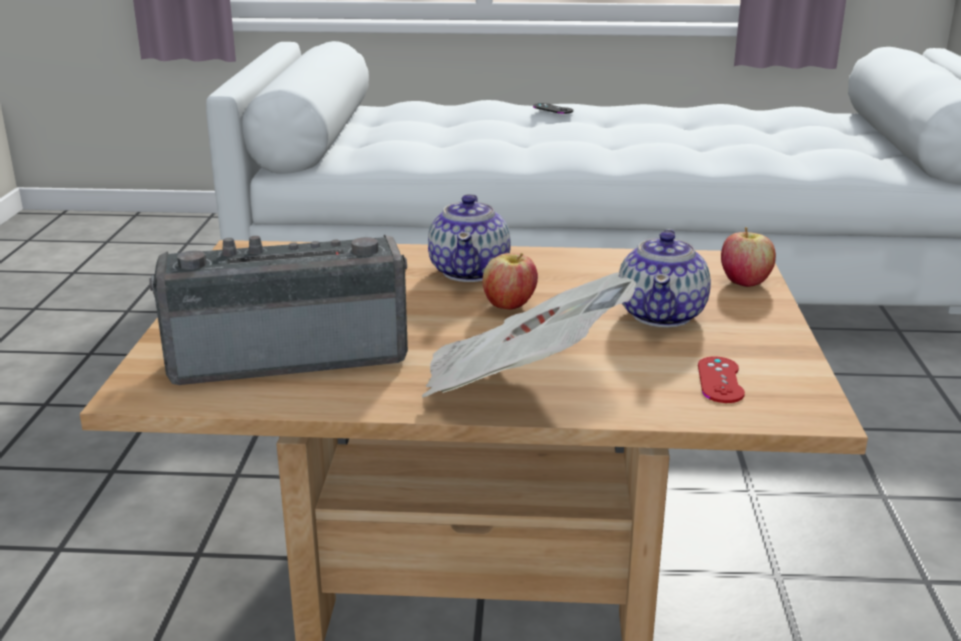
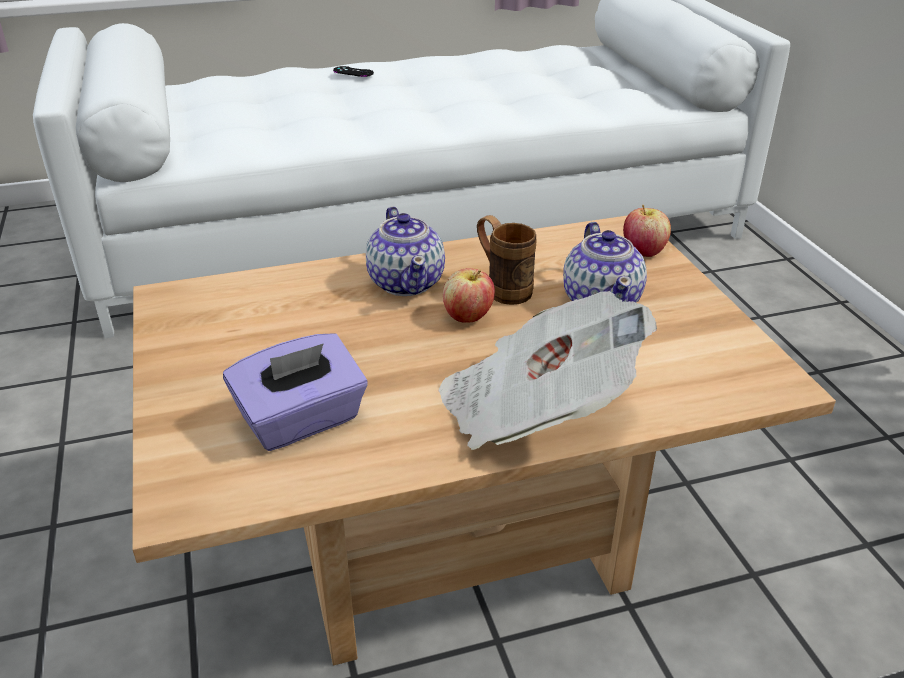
camera: 20 degrees left, 10 degrees up
radio [149,235,408,385] -> purple tissue box [223,333,368,451]
red game controller [698,356,745,403] -> none
none -> brown mug [477,215,537,305]

